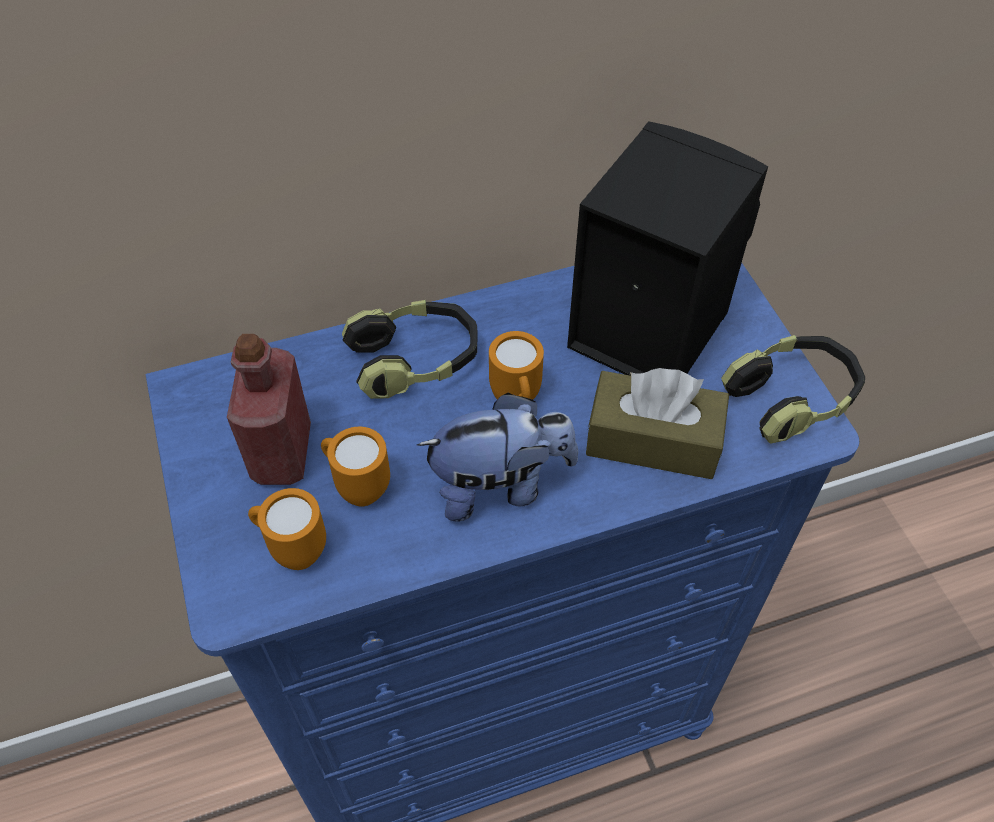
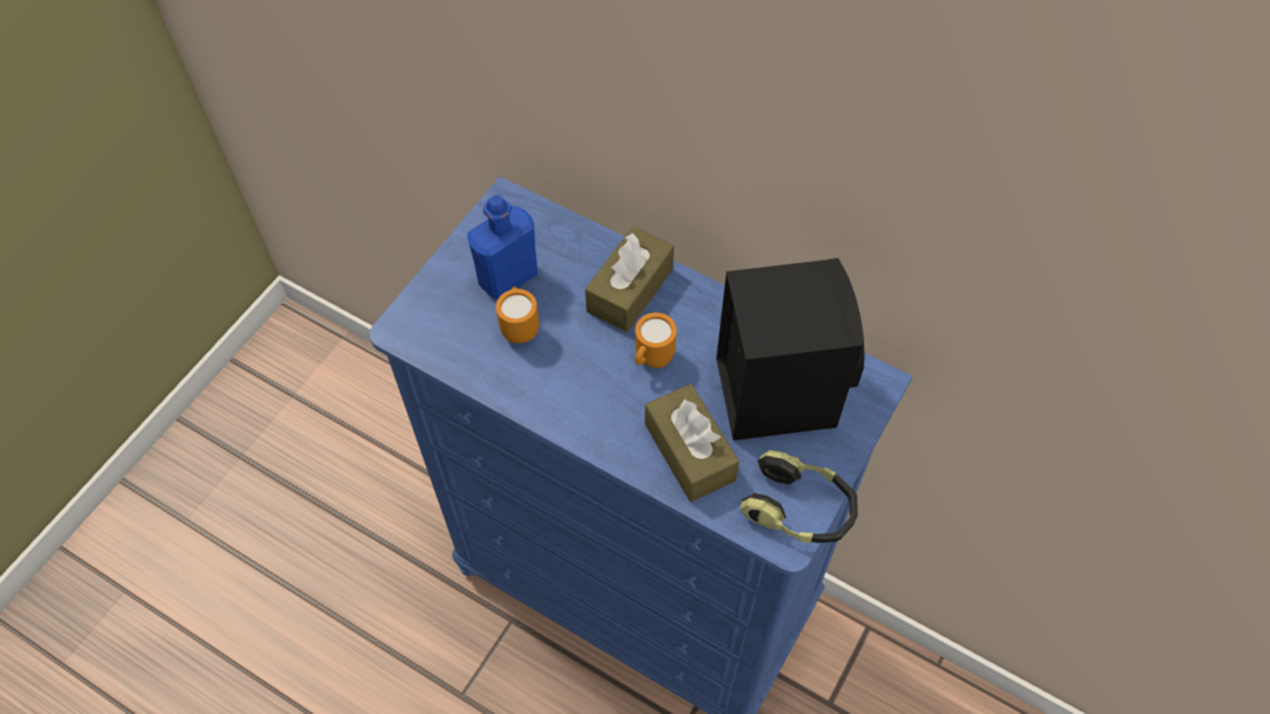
camera: 50 degrees right, 5 degrees up
red bottle [227,334,311,485] -> blue bottle [467,195,538,299]
orange mug [248,488,326,570] -> none
headphones [342,300,477,399] -> brown tissue box [585,226,674,332]
plush toy [417,393,578,522] -> none

